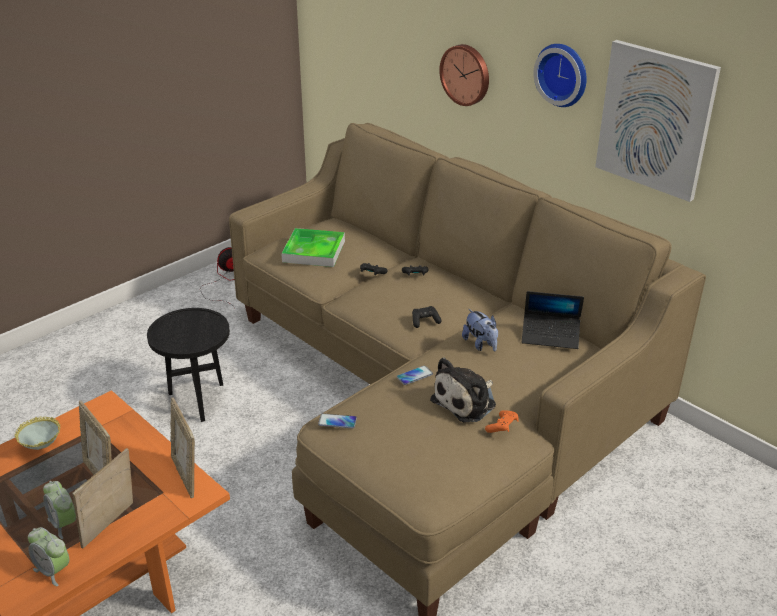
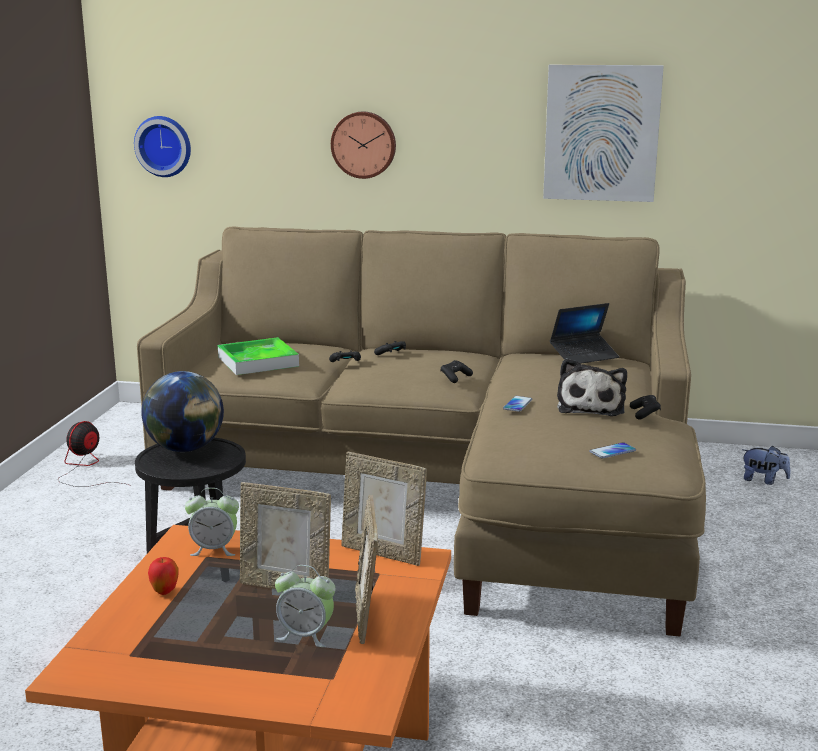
camera: 35 degrees left, 15 degrees down
bowl [14,416,60,450] -> apple [148,557,178,595]
alarm clock [28,527,69,586] -> alarm clock moved to [185,488,239,556]
phone [318,414,357,428] -> phone moved to [589,442,636,459]
plush toy [462,309,498,351] -> plush toy moved to [742,446,791,485]
orange game controller [485,411,519,433] -> black game controller [630,395,661,420]
wall clock [533,44,587,107] -> wall clock moved to [134,116,191,177]
none -> globe [141,371,224,452]

